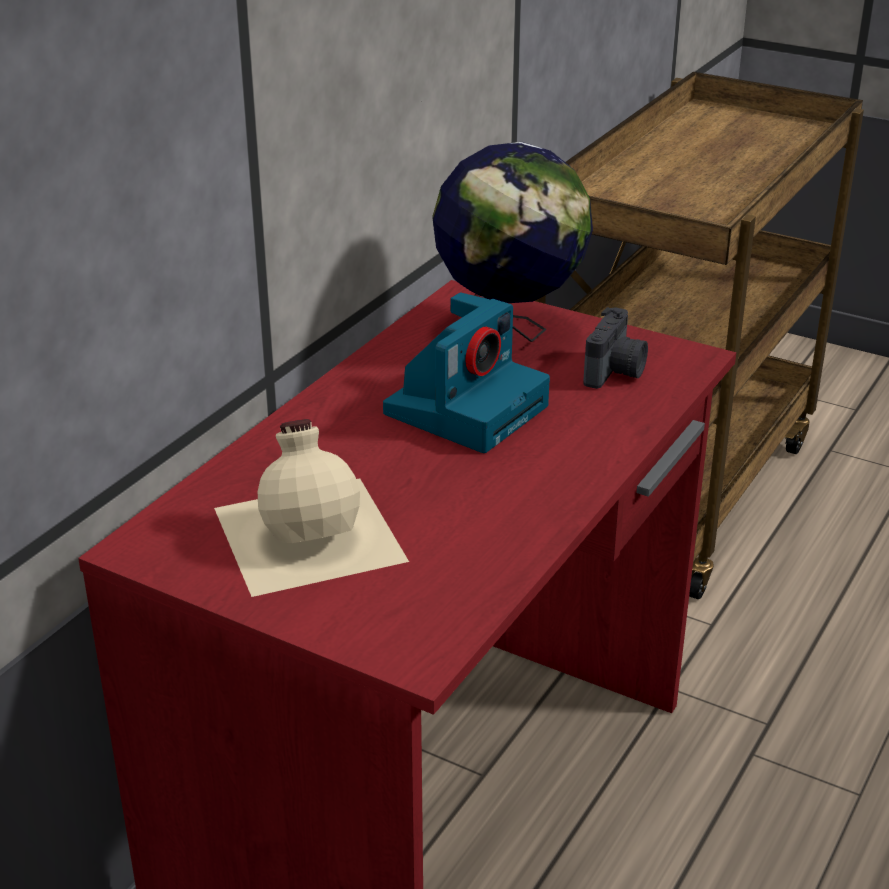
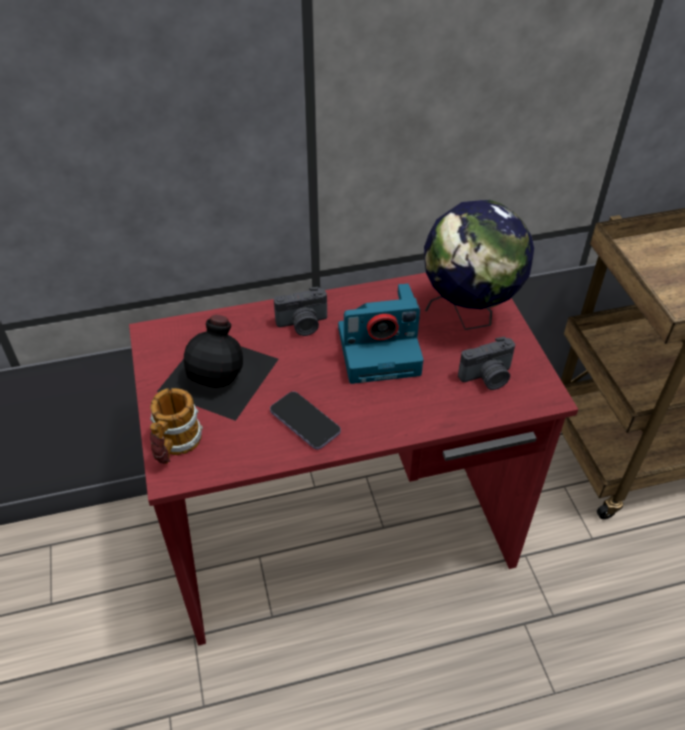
camera: 45 degrees right, 15 degrees up
beige bottle [214,419,409,597] -> black bottle [157,315,279,421]
none -> mug [150,388,203,464]
none -> phone [270,391,341,450]
none -> camera [274,287,327,336]

